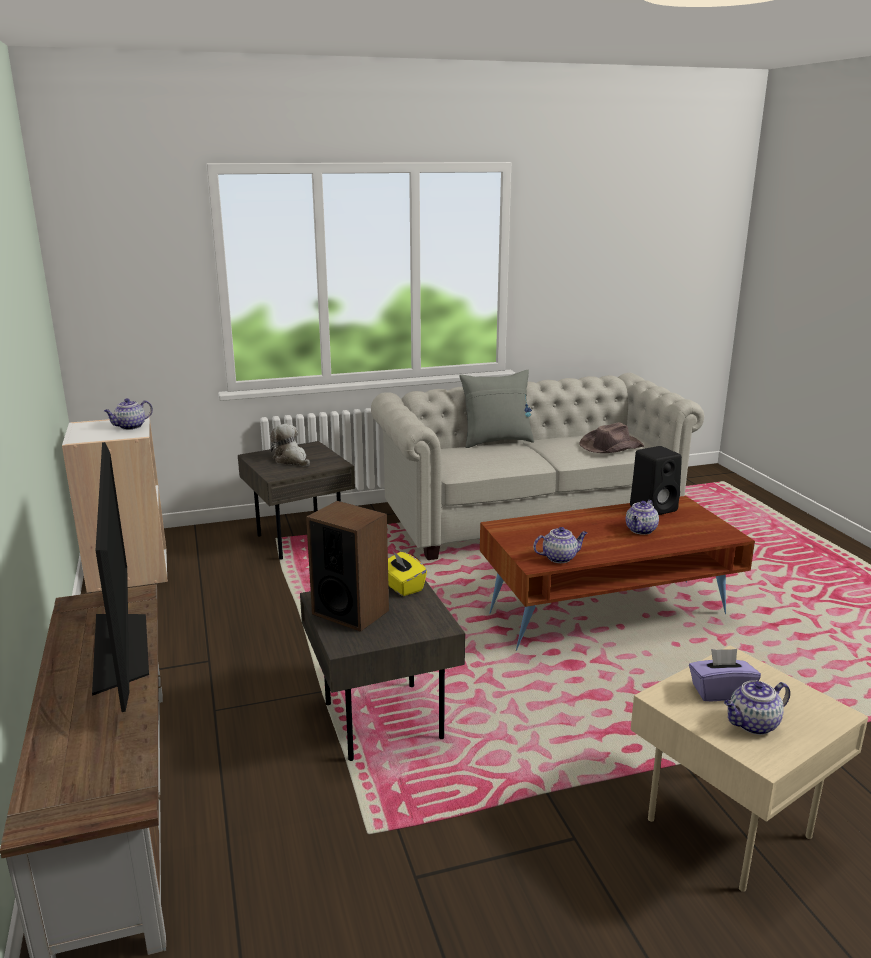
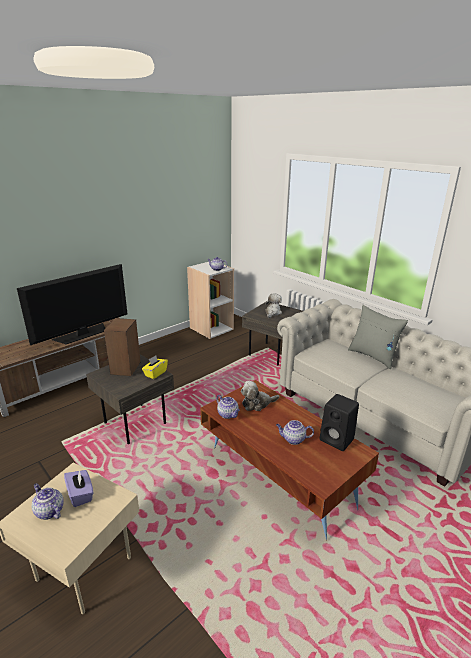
camera: 65 degrees right, 5 degrees up
brown hat [579,422,644,453] -> none
none -> plush toy [241,381,279,411]

